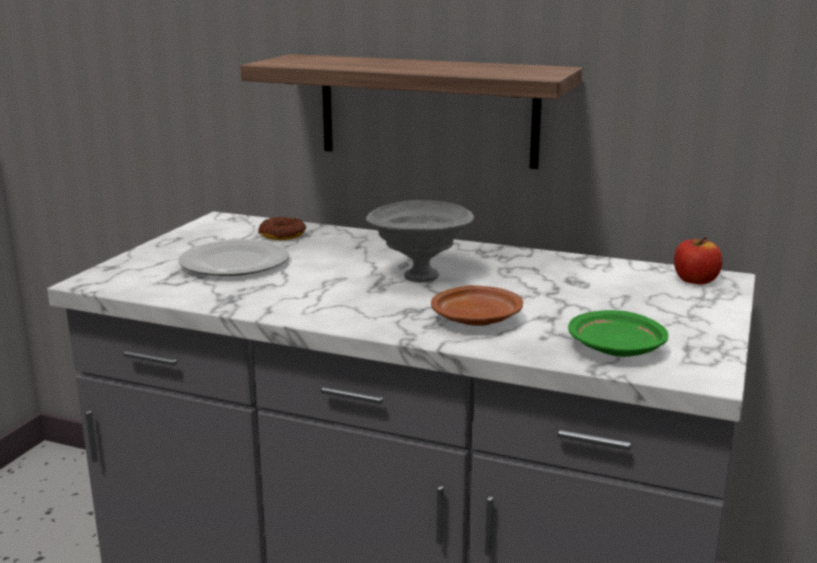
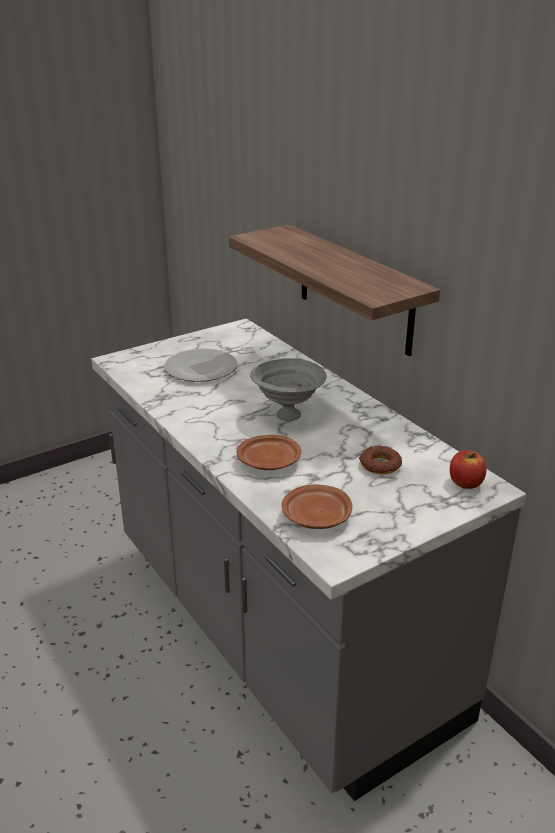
camera: 35 degrees right, 10 degrees up
donut [258,217,306,240] -> donut moved to [359,445,402,474]
green plate [568,310,669,357] -> brown plate [282,485,352,529]

